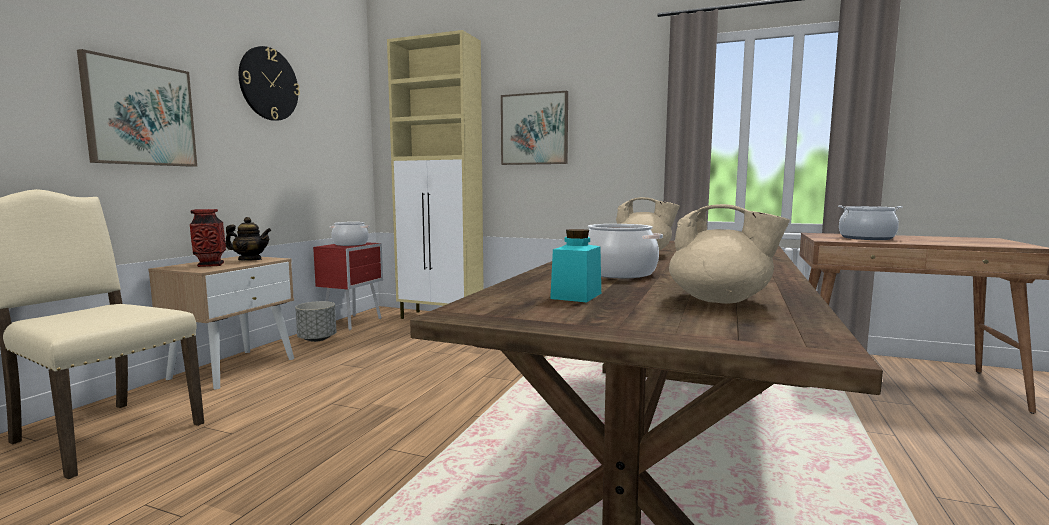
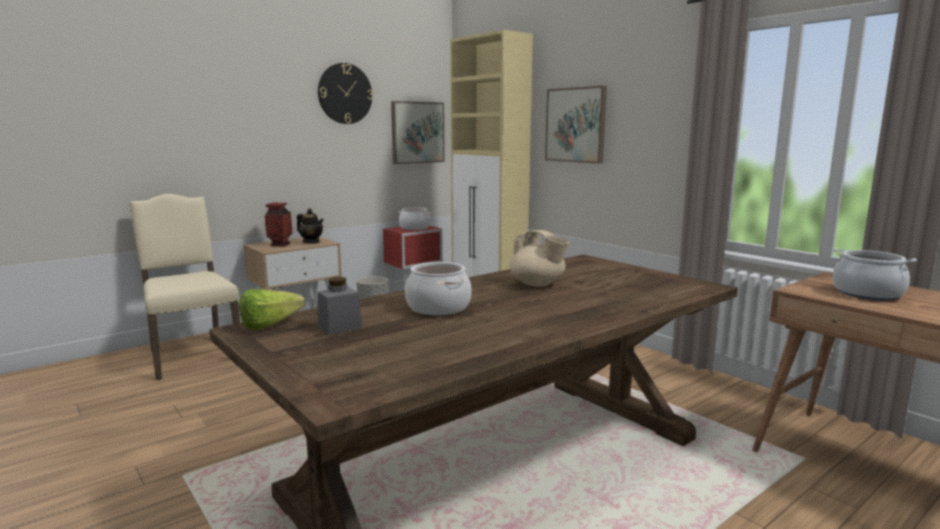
camera: 30 degrees right, 5 degrees up
picture [77,49,197,167] -> picture moved to [391,101,445,164]
turquoise jar [550,229,601,302] -> grey jar [318,277,362,335]
beige teapot [669,204,790,304] -> none
none -> lettuce [239,289,305,330]

